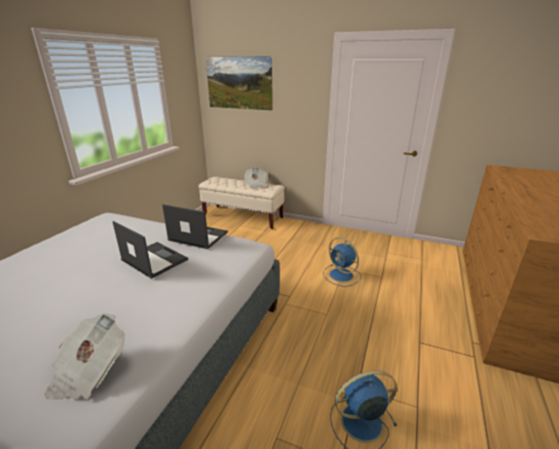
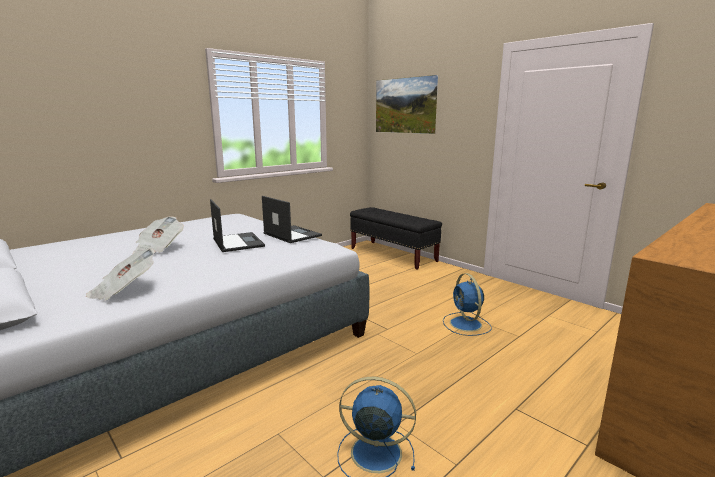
camera: 25 degrees right, 10 degrees down
beige bench [199,177,285,229] -> black bench [350,207,442,270]
newspaper [244,167,268,189] -> newspaper moved to [133,216,184,254]

